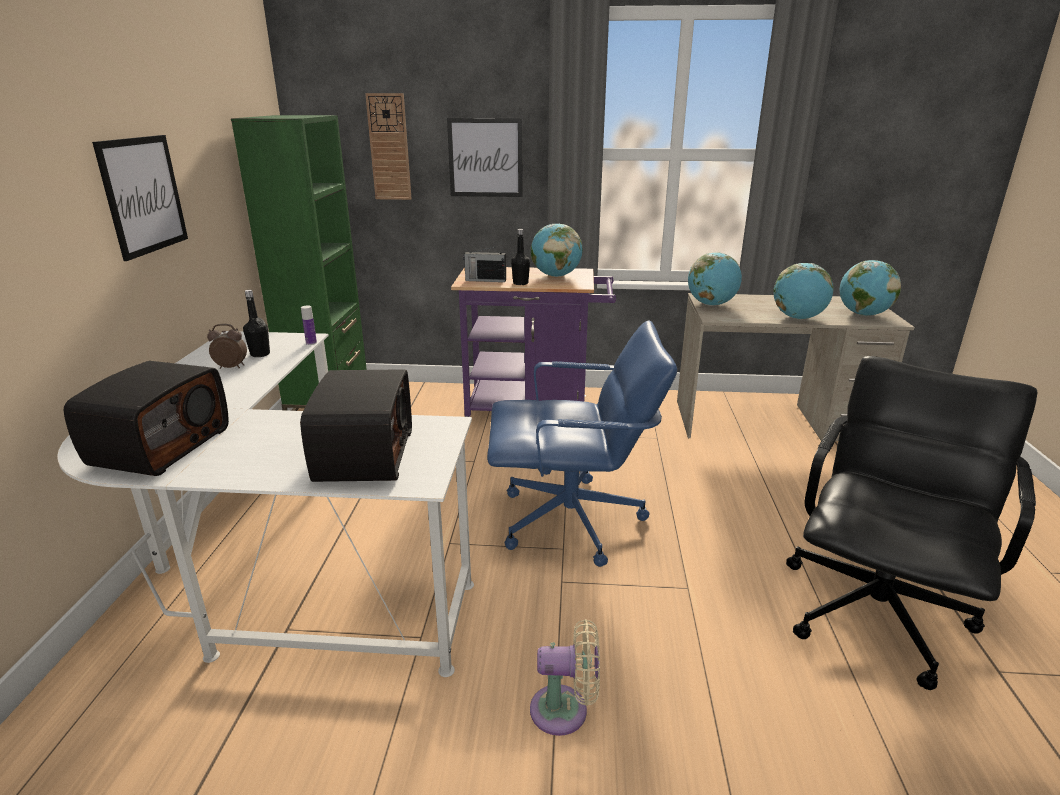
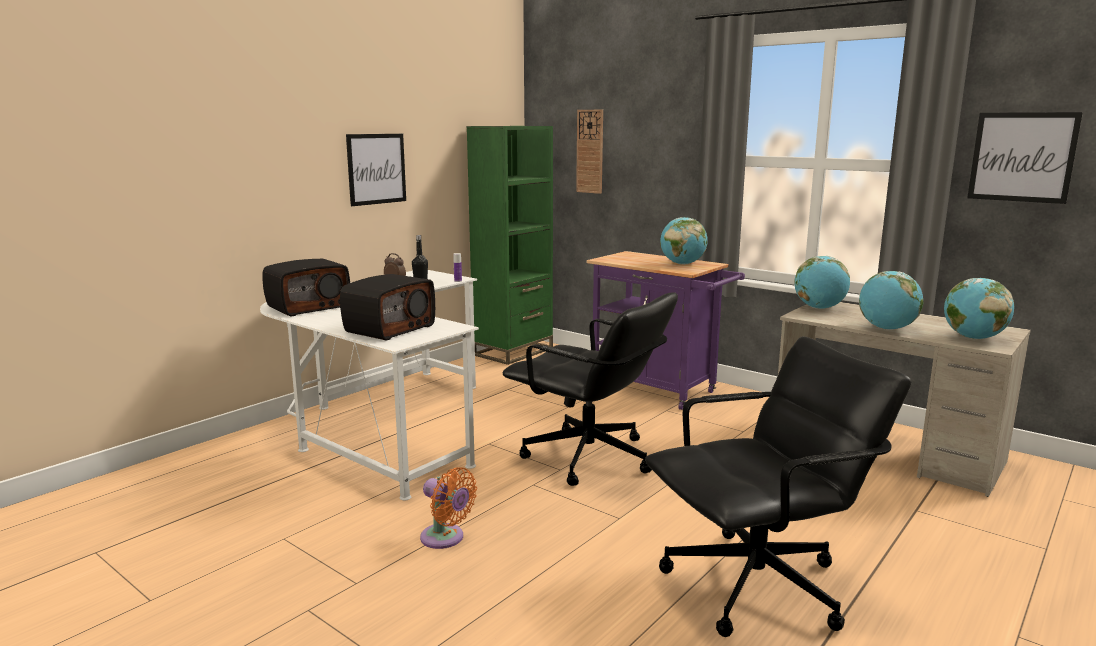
camera: 35 degrees right, 10 degrees down
picture [447,118,523,197] -> picture moved to [967,112,1083,204]
radio [463,246,506,282] -> none
blue office chair [487,320,677,567] -> black office chair [503,292,678,486]
black bottle [511,229,530,285] -> none
beige fan [530,619,600,736] -> orange fan [420,467,477,549]

